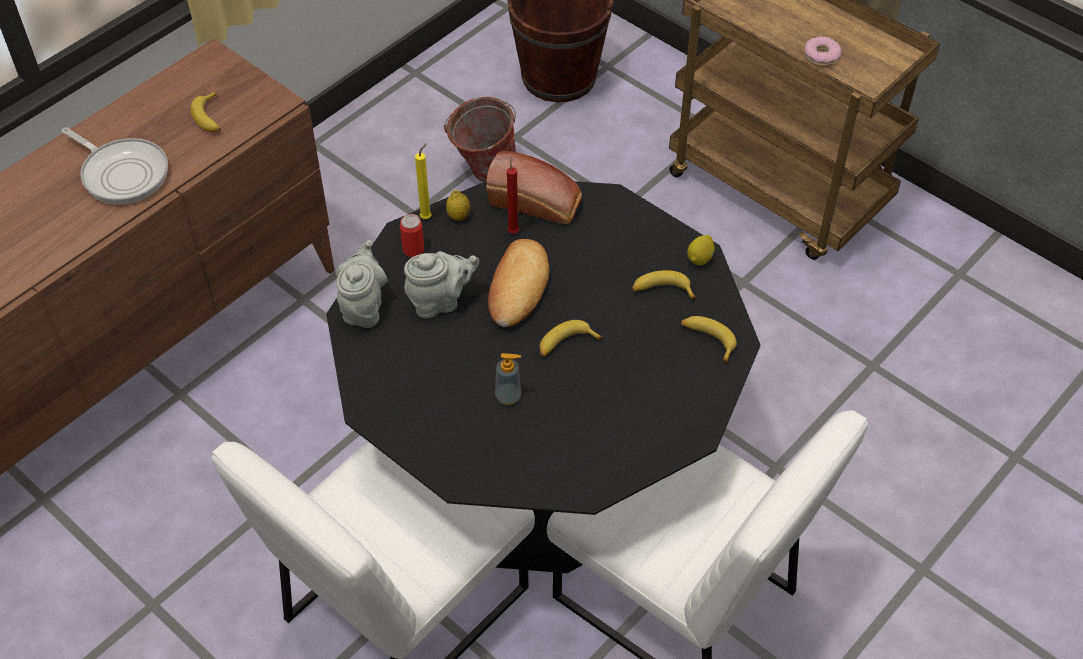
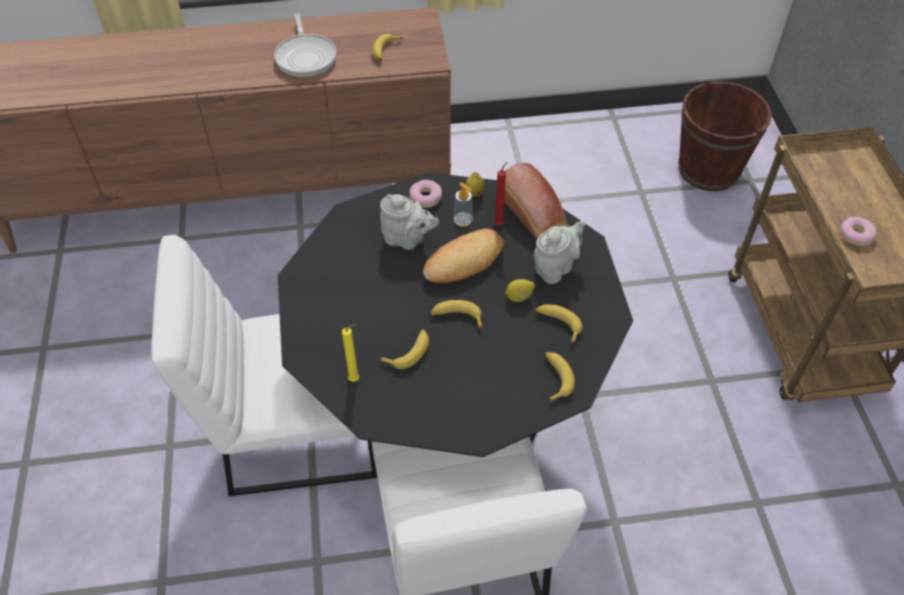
camera: 40 degrees right, 0 degrees up
grey teapot [336,240,387,328] -> grey teapot moved to [534,220,586,284]
can [400,214,424,257] -> donut [410,180,442,208]
yellow candle [415,143,432,219] -> yellow candle moved to [342,324,359,382]
bucket [444,97,516,182] -> none
soap dispenser [495,353,521,405] -> soap dispenser moved to [453,183,473,227]
lemon [687,235,715,265] -> lemon moved to [505,279,535,302]
none -> banana [379,329,429,369]

